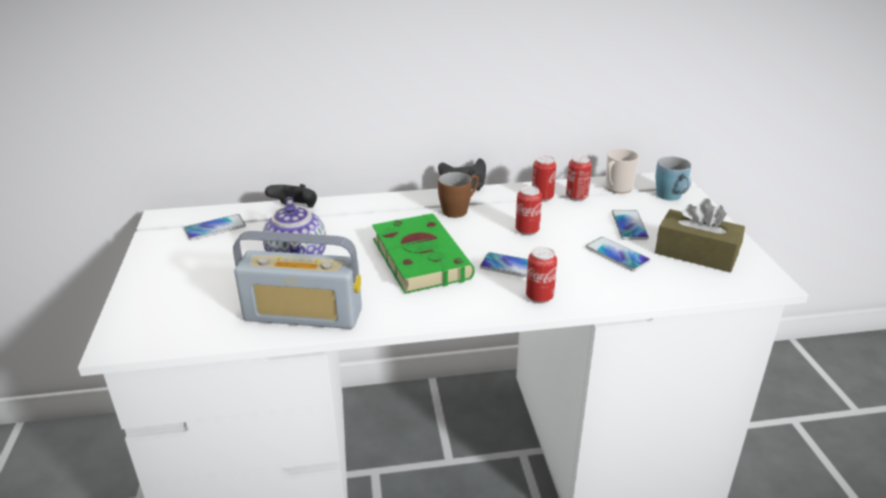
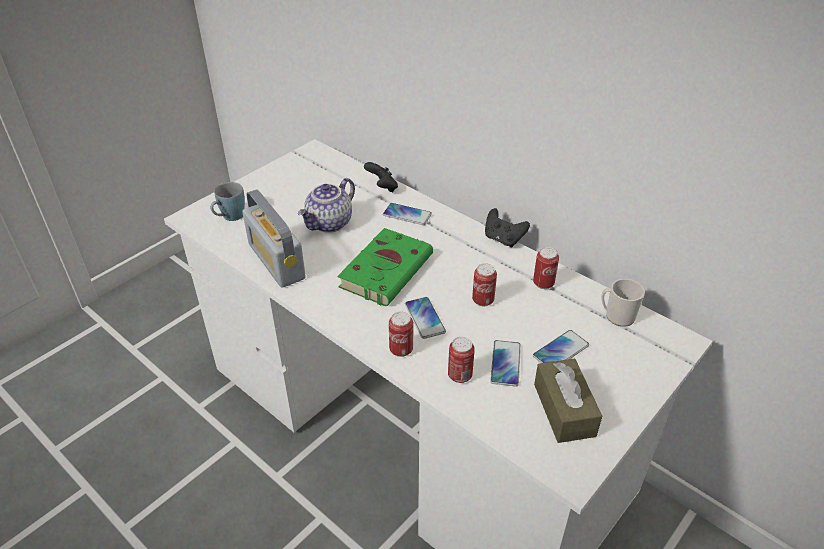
camera: 50 degrees right, 10 degrees up
phone [184,214,246,240] -> phone moved to [383,203,432,225]
brown mug [438,172,479,218] -> none
can [566,155,592,201] -> can moved to [448,337,475,383]
blue mug [656,156,691,200] -> blue mug moved to [210,182,245,221]

